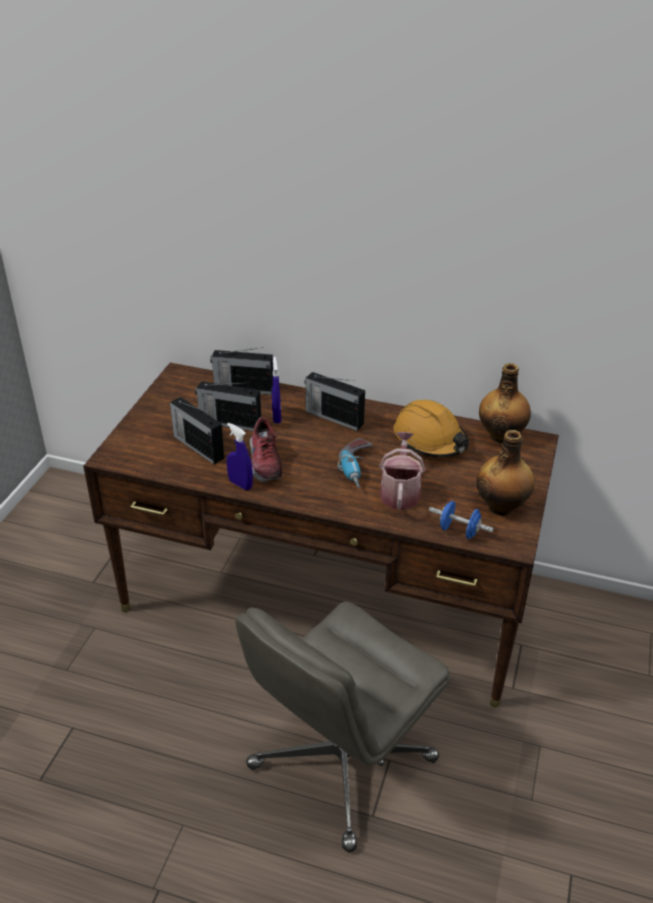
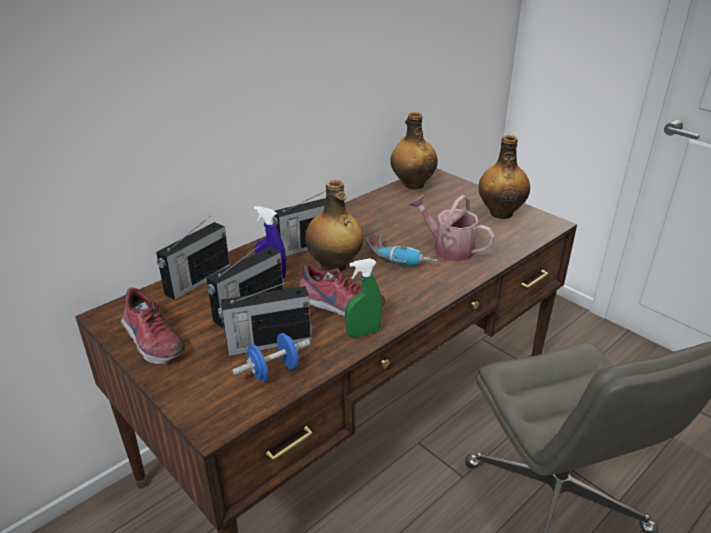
camera: 60 degrees left, 5 degrees down
blue spray bottle [227,423,253,490] -> green spray bottle [345,258,382,338]
orange hard hat [394,400,469,457] -> none
blue dumbbell [429,501,494,539] -> blue dumbbell moved to [232,333,310,382]
none -> shoe [121,288,185,365]
none -> bottle [305,180,364,272]

